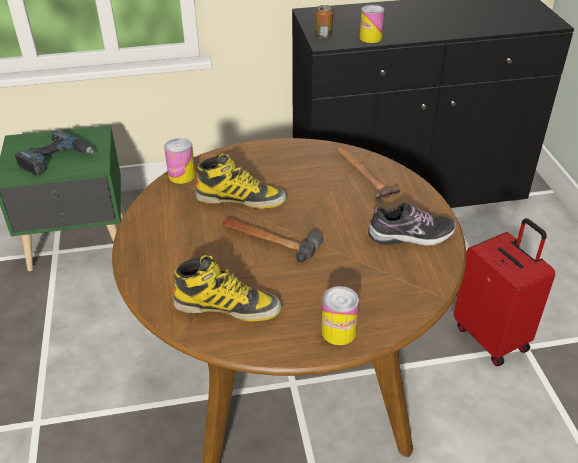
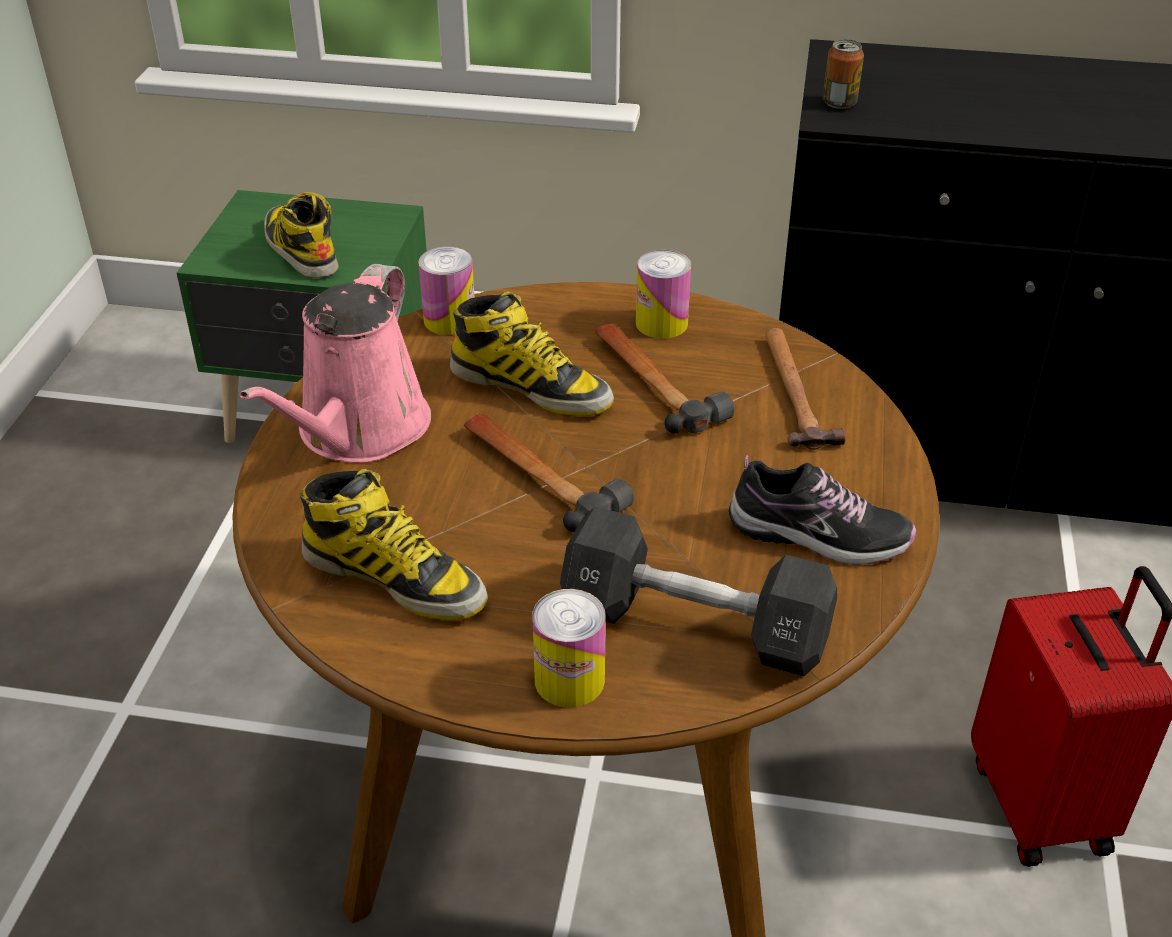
camera: 20 degrees right, 0 degrees up
power drill [15,129,94,176] -> boot [264,192,339,278]
can [360,5,384,43] -> can moved to [636,250,691,339]
none -> pink watering can [240,264,431,463]
none -> black dumbbell [560,507,837,676]
none -> hammer [595,323,734,434]

